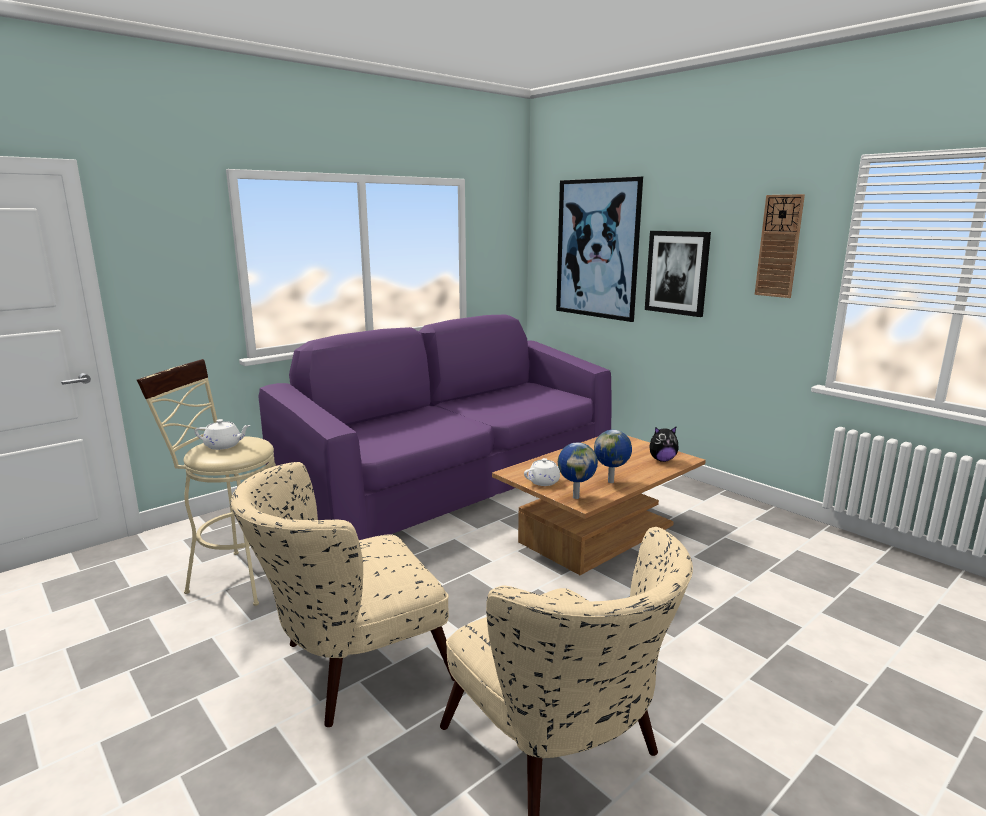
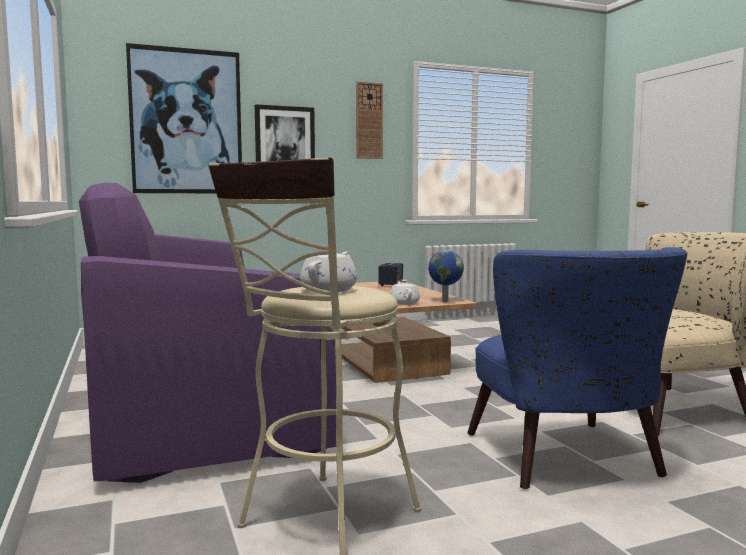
camera: 70 degrees left, 10 degrees down
beige armchair [230,462,455,727] -> blue armchair [467,247,687,489]
globe [594,430,632,483] -> none
plush toy [649,426,679,462] -> speaker [378,263,403,286]

